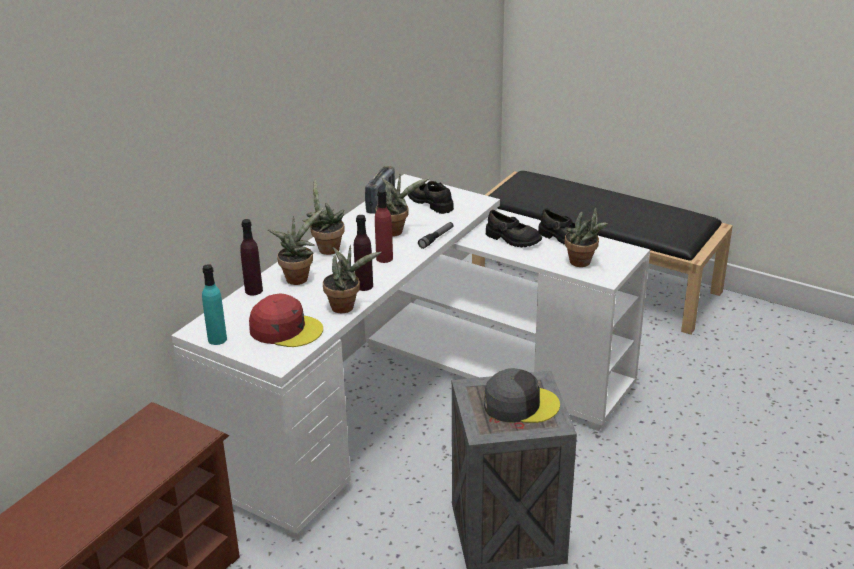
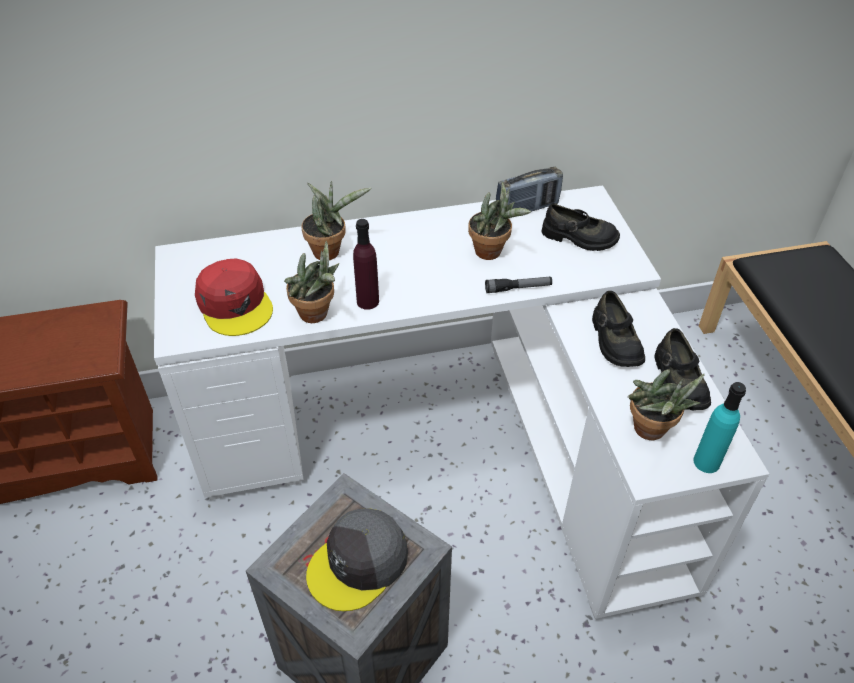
camera: 45 degrees right, 15 degrees up
turquoise bottle [202,264,227,345] -> turquoise bottle moved to [693,382,746,473]
purple bottle [240,219,263,295] -> none
potted plant [302,179,345,255] -> none
red bottle [375,189,393,263] -> none
black shoe [408,181,454,214] -> black shoe turned 105 degrees clockwise [541,203,620,251]
grey cap [484,368,560,423] -> grey cap turned 90 degrees clockwise [306,508,408,611]

